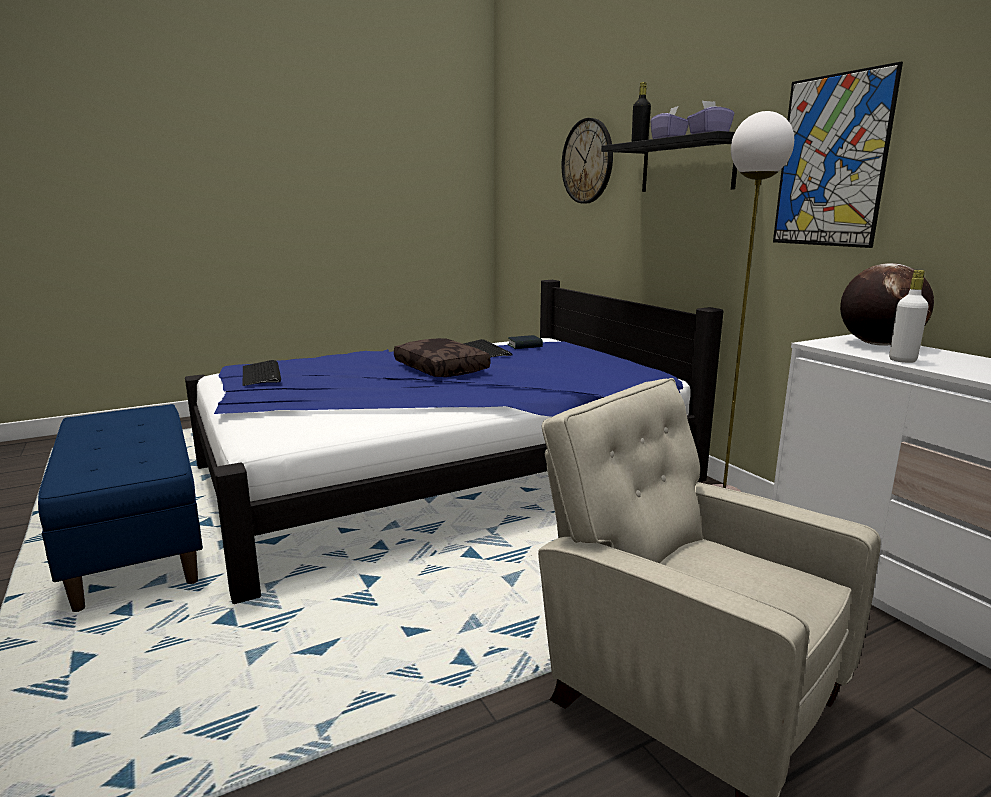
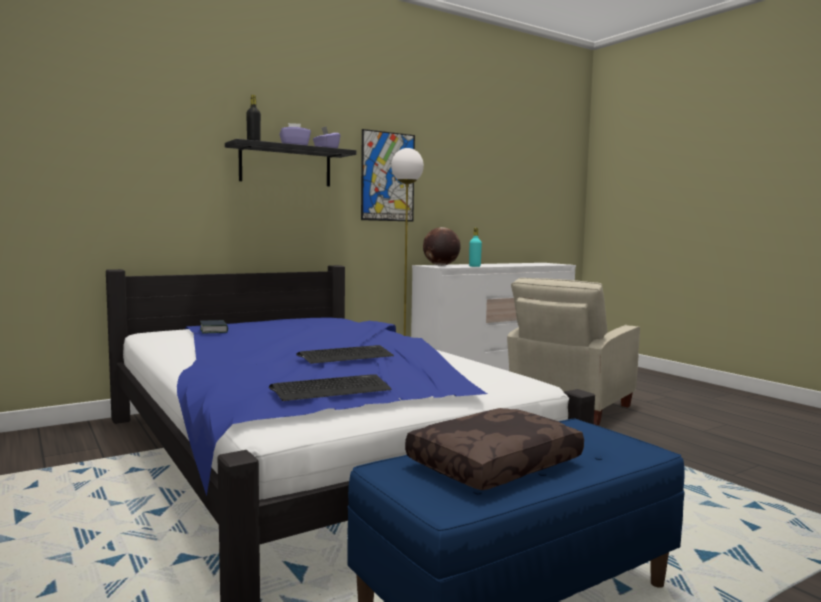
camera: 95 degrees left, 10 degrees down
brown pillow [394,338,490,377] -> brown pillow moved to [405,408,584,490]
keyboard [463,339,513,357] -> keyboard moved to [296,345,394,364]
wall clock [562,118,613,204] -> none
white bottle [889,270,929,363] -> turquoise bottle [469,228,482,267]

